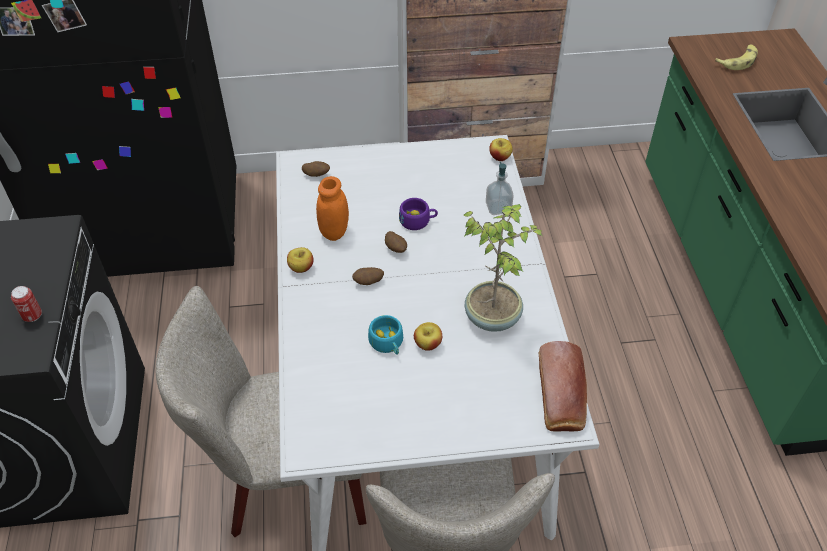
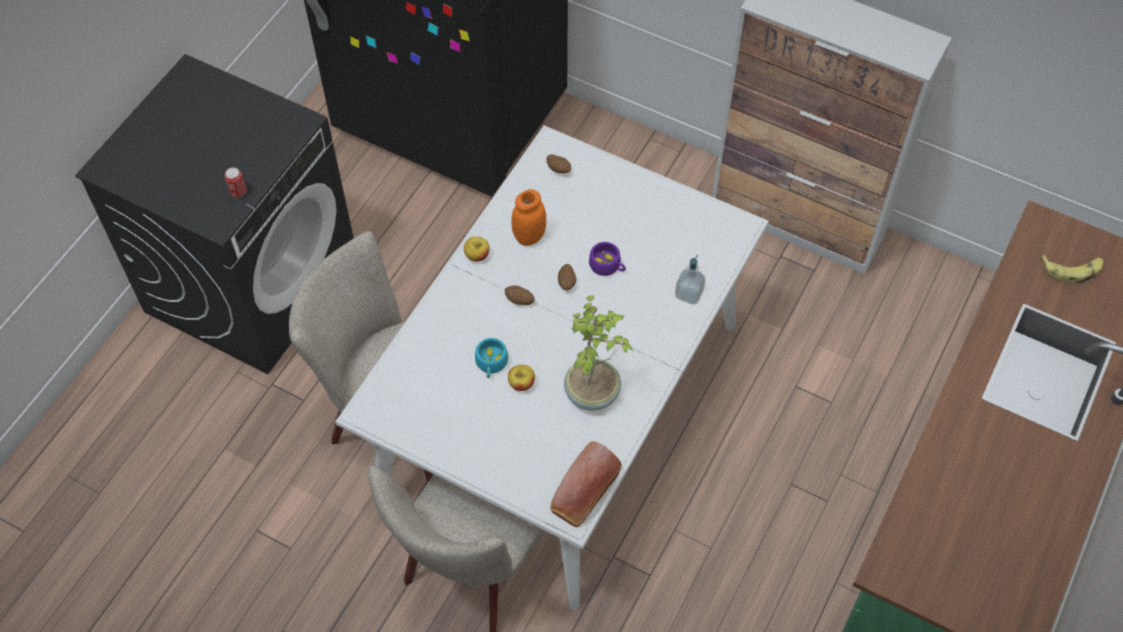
camera: 35 degrees right, 10 degrees up
apple [489,138,513,161] -> none

